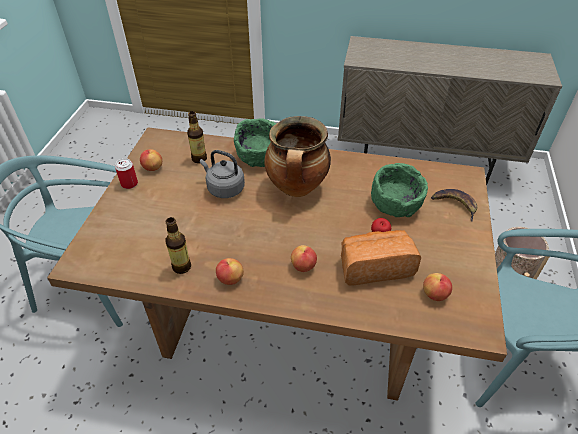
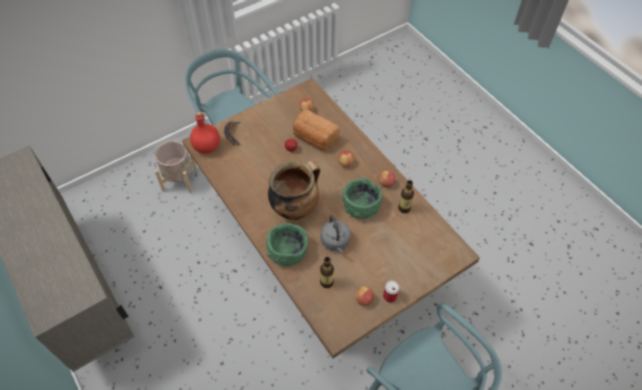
camera: 135 degrees left, 10 degrees up
green bowl [371,163,428,217] -> green bowl moved to [343,178,382,219]
none -> red bottle [190,111,220,153]

